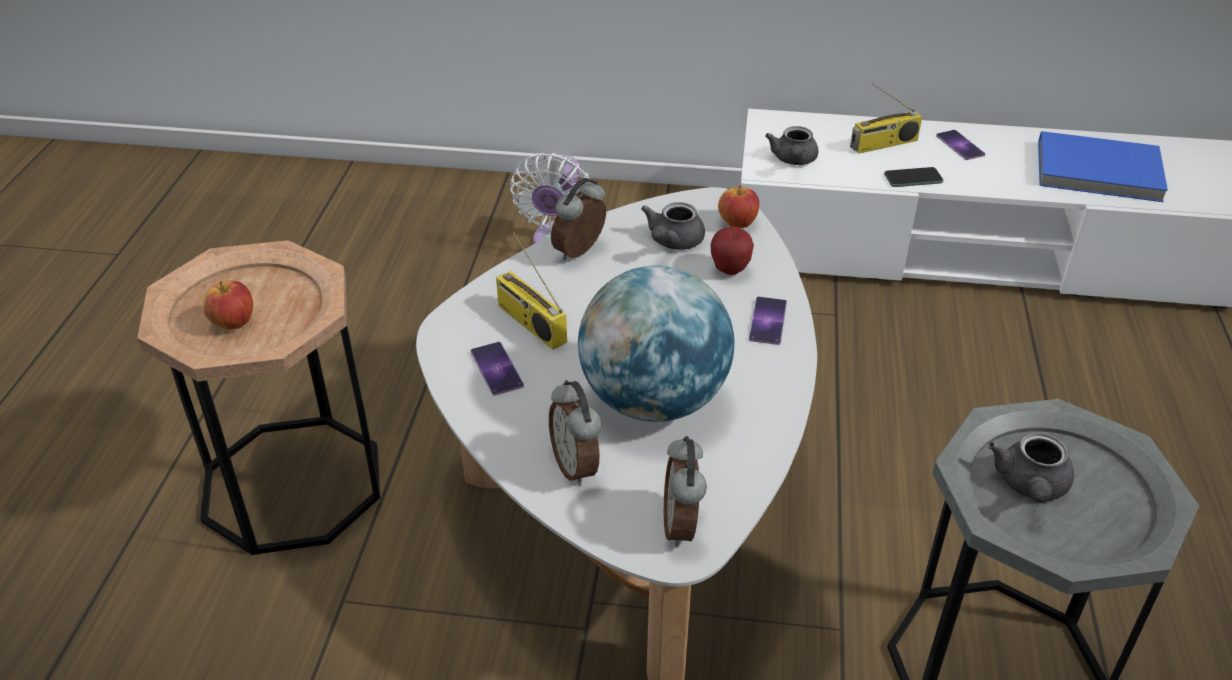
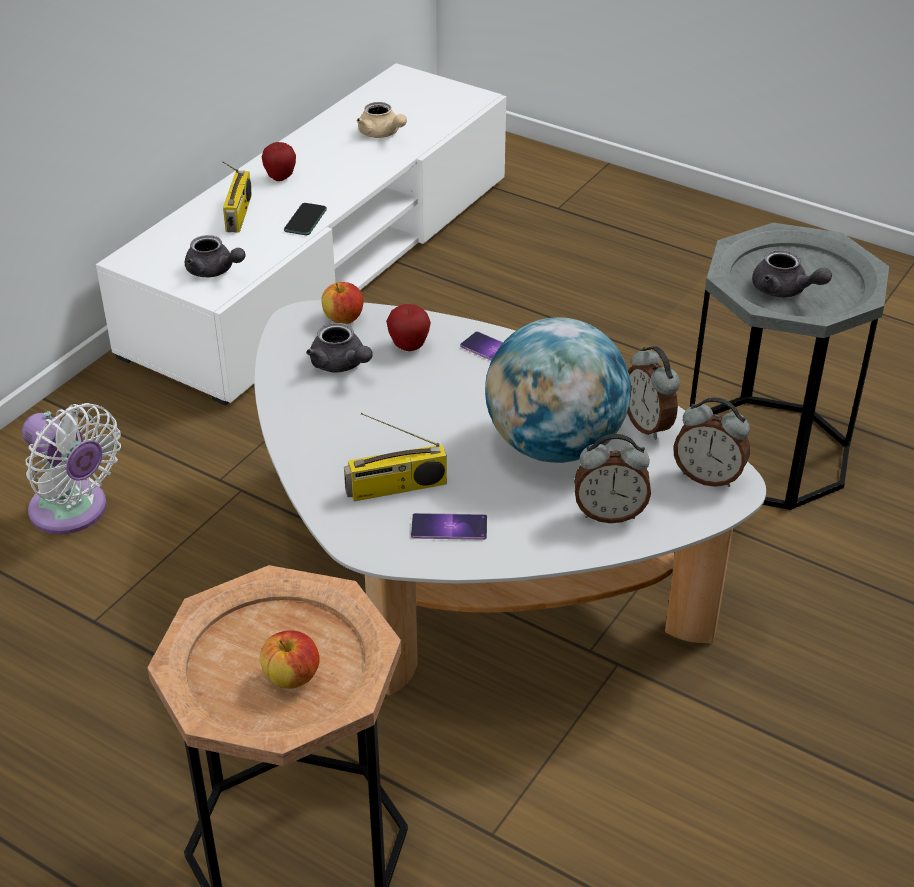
camera: 65 degrees left, 0 degrees up
alarm clock [551,178,606,260] -> alarm clock moved to [627,346,680,440]
phone [936,130,985,160] -> apple [262,142,296,181]
blue book [1038,131,1168,202] -> beige teapot [357,102,407,138]

